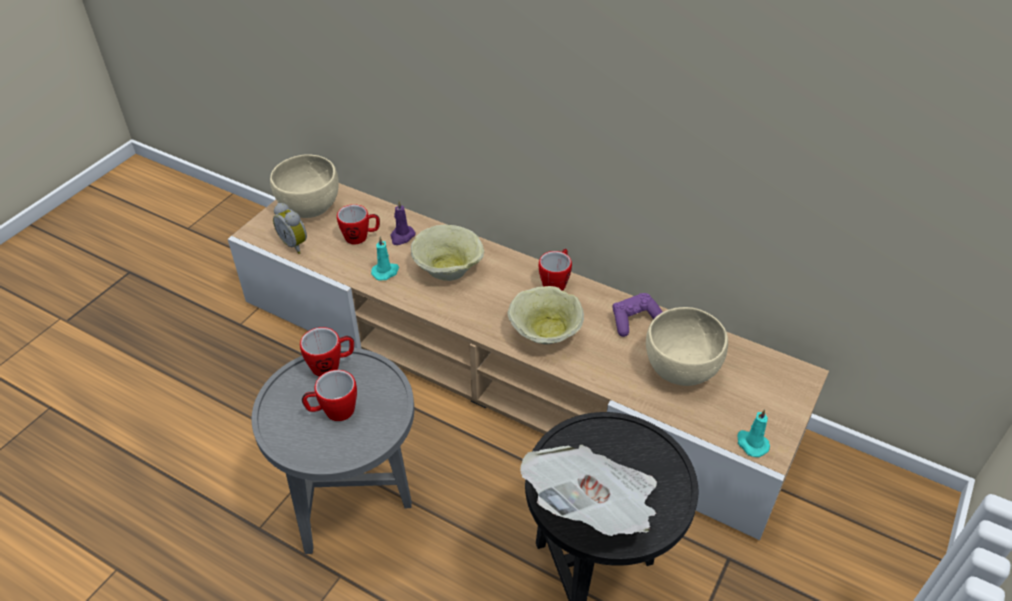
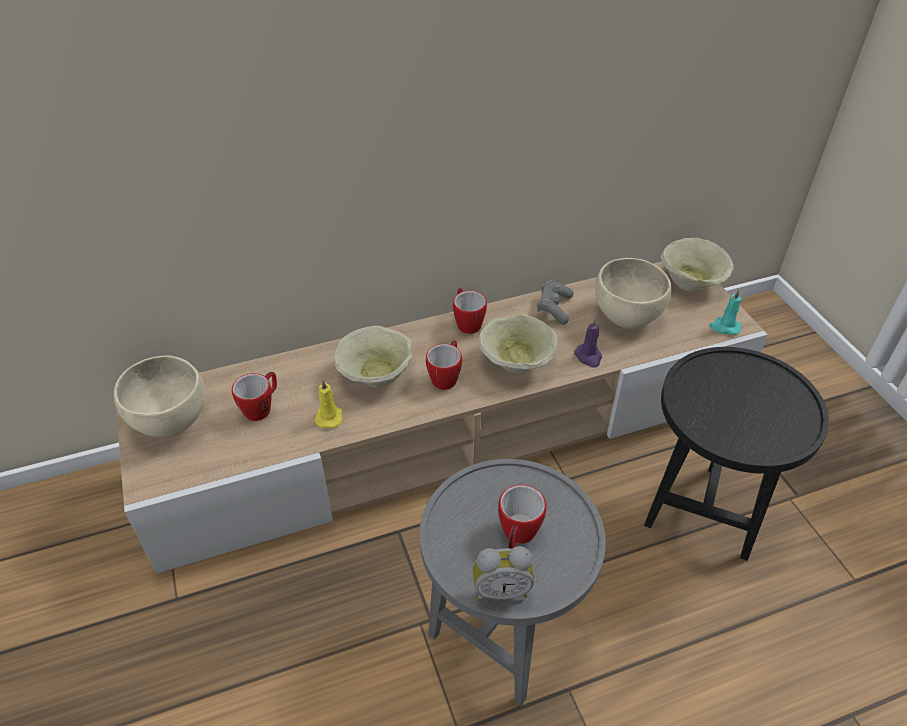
camera: 50 degrees left, 0 degrees up
alarm clock [273,203,307,254] -> alarm clock moved to [473,546,534,601]
mug [300,327,354,377] -> mug moved to [426,340,462,390]
turquoise candle [371,236,399,281] -> yellow candle [314,380,343,428]
purple candle [390,201,416,245] -> purple candle moved to [574,318,602,368]
newspaper [520,445,657,536] -> none
purple game controller [612,293,662,337] -> grey game controller [537,280,574,325]
none -> beige bowl [661,238,734,292]

